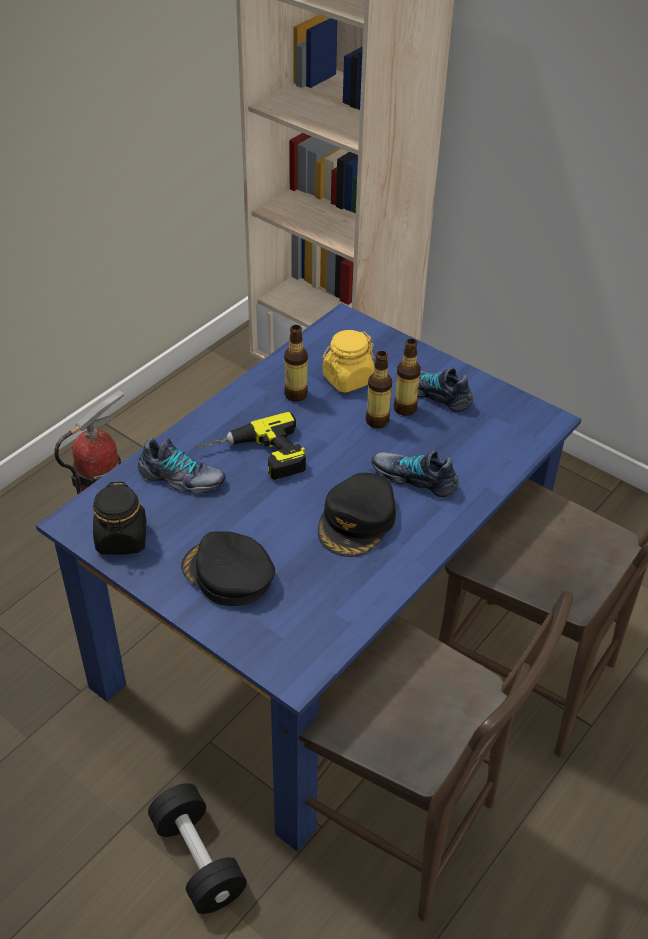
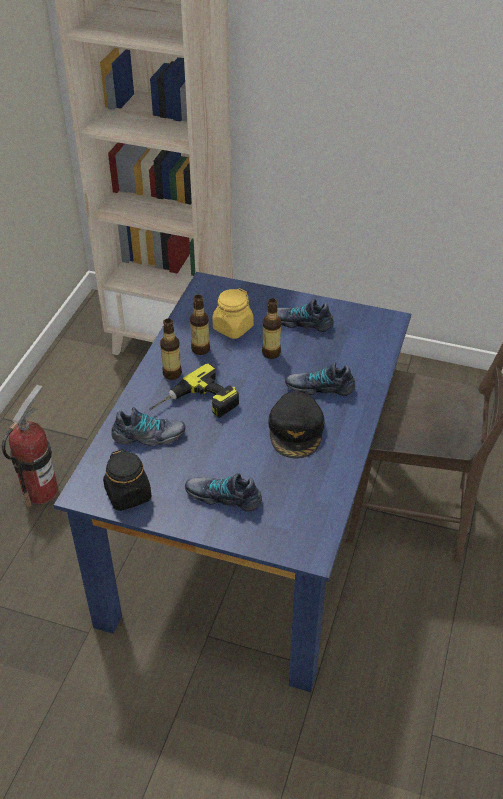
camera: 20 degrees left, 0 degrees up
black dumbbell [148,783,247,914] -> none
black cap [181,531,275,606] -> shoe [185,473,262,512]
brown chair [283,591,573,921] -> none
bottle [394,339,421,416] -> bottle moved to [160,319,182,380]

